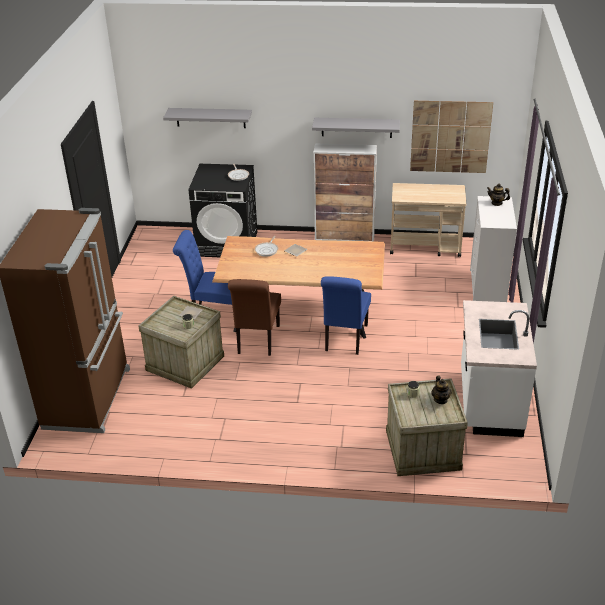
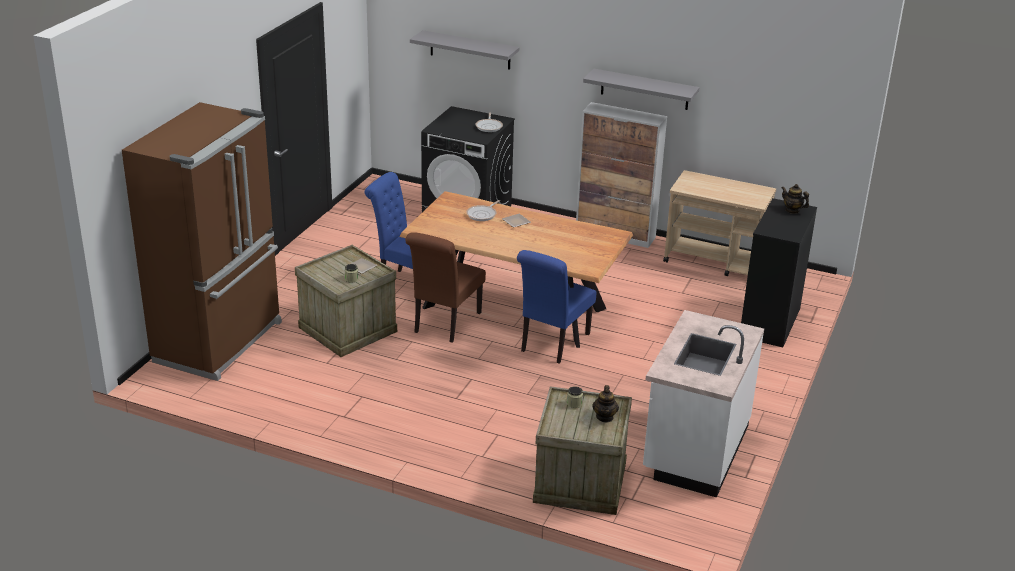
camera: 15 degrees right, 5 degrees down
picture [410,101,493,173] -> none
white dresser [470,196,517,302] -> black dresser [741,198,817,347]

